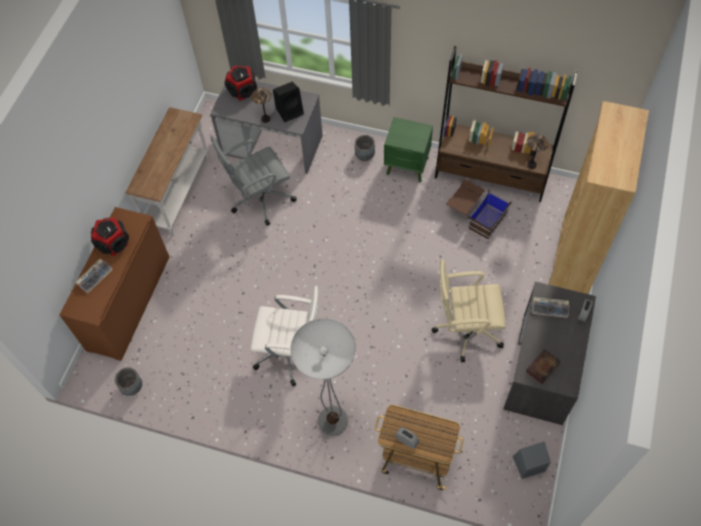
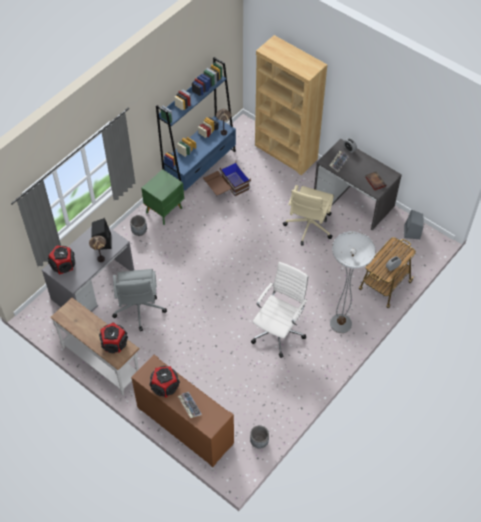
camera: 70 degrees left, 5 degrees down
brown bookcase [435,46,578,202] -> blue bookcase [156,57,236,191]
none -> speaker [99,322,128,353]

